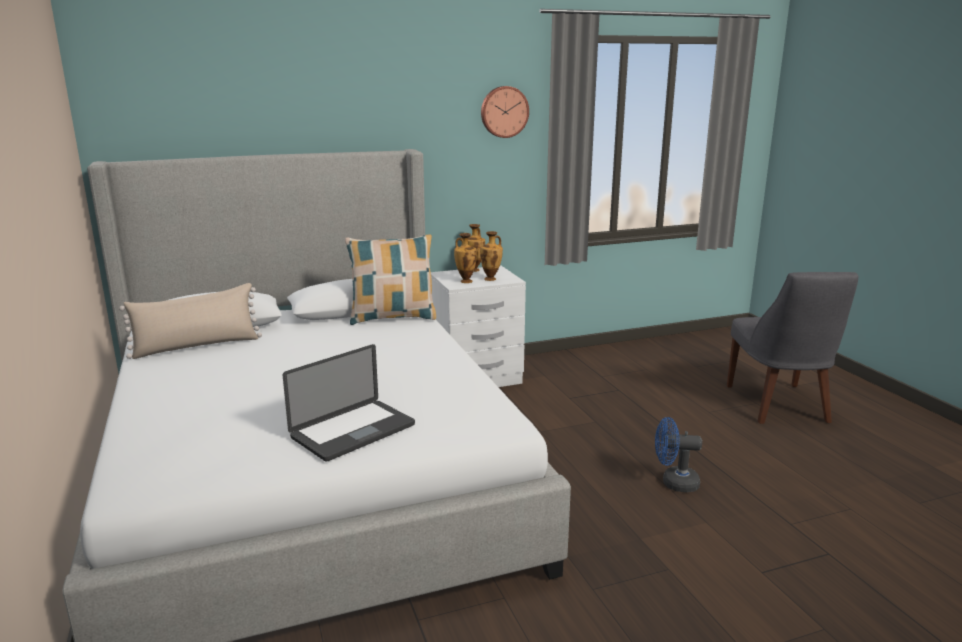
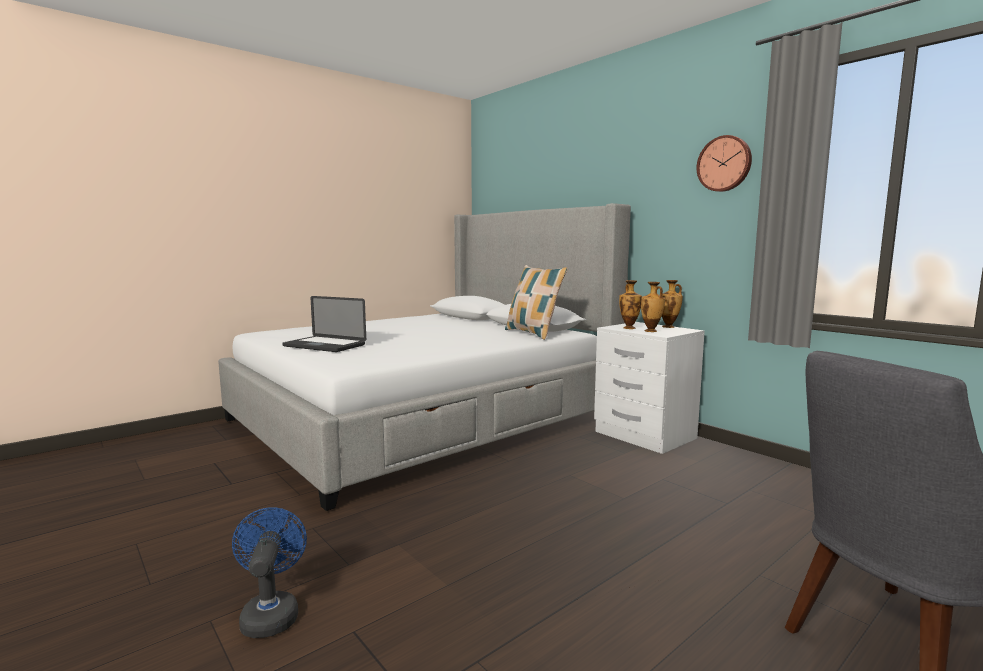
camera: 70 degrees right, 10 degrees down
beige pillow [119,283,262,359] -> none
blue fan [655,417,702,492] -> blue fan moved to [232,508,307,638]

